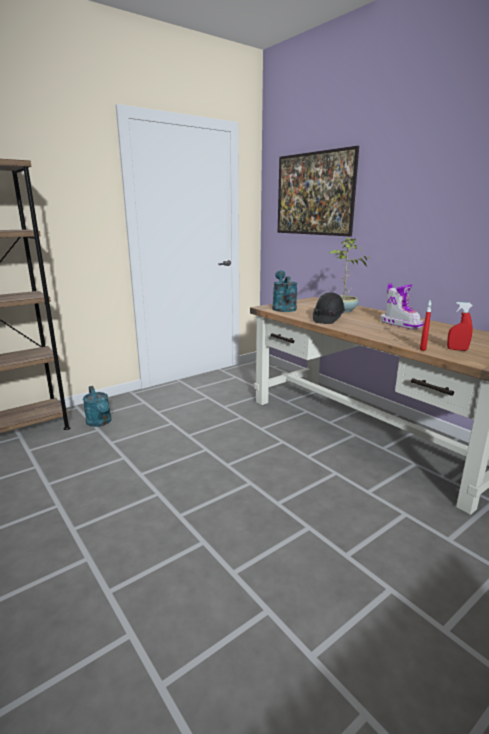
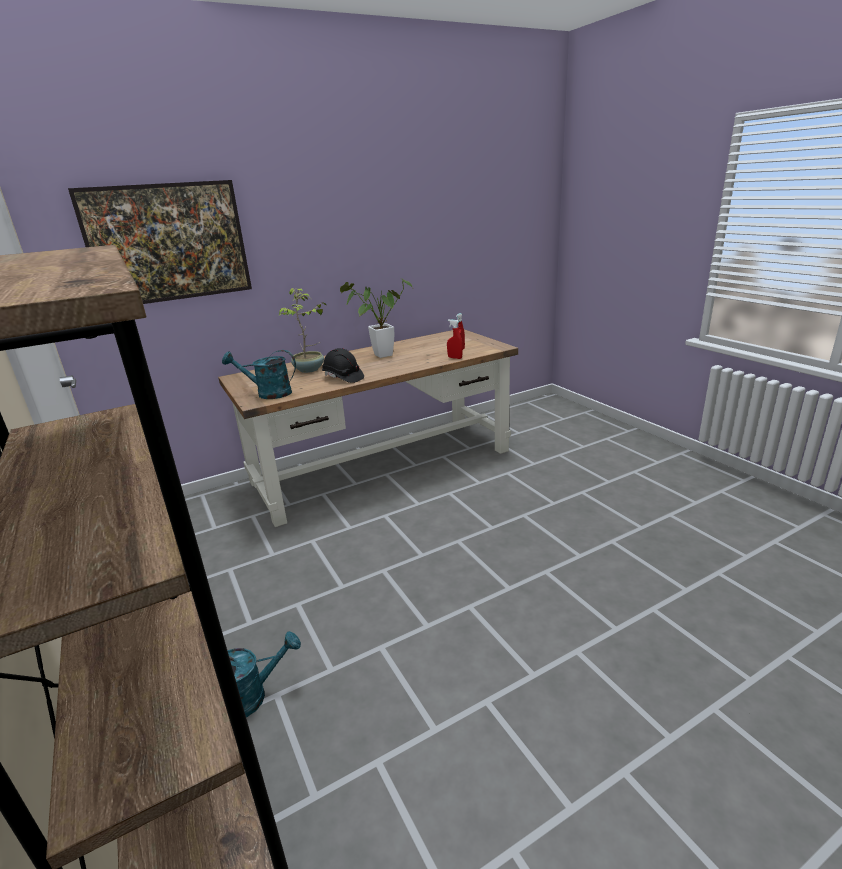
camera: 80 degrees left, 5 degrees up
boot [380,283,424,329] -> potted plant [340,279,412,358]

